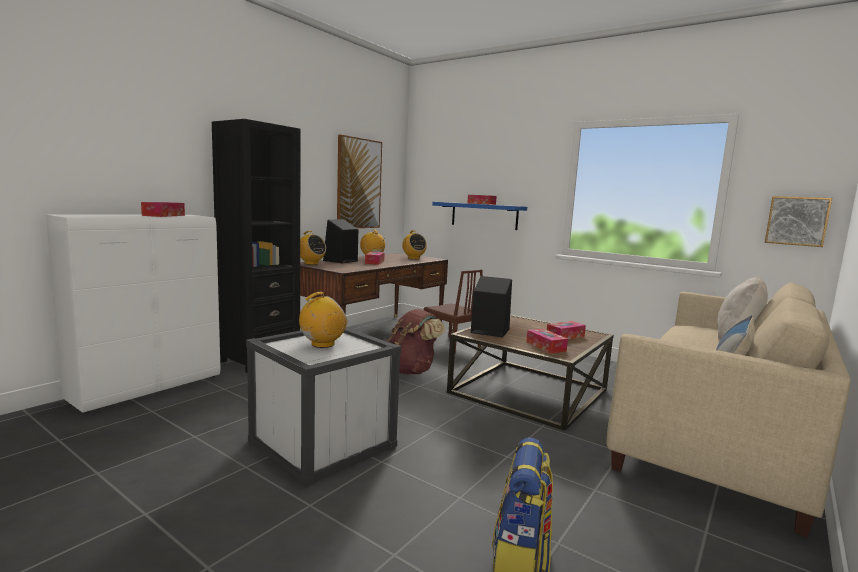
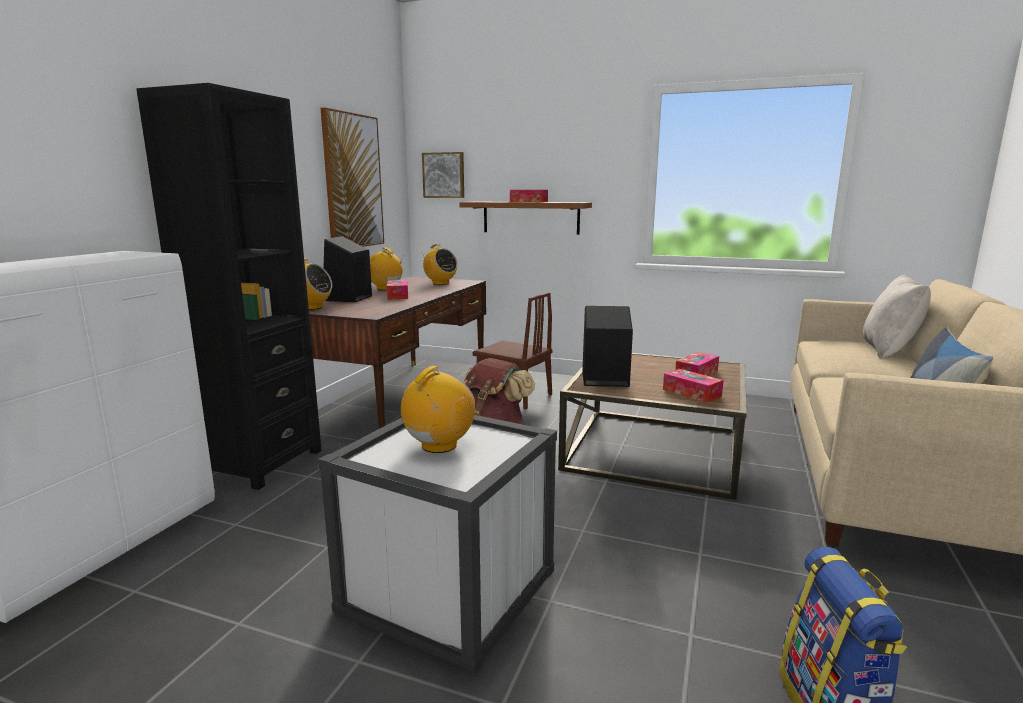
camera: 15 degrees left, 5 degrees up
tissue box [141,202,185,217] -> none
blue shelf [432,202,527,230] -> brown shelf [459,201,592,235]
picture [765,196,832,247] -> picture moved to [422,152,464,198]

